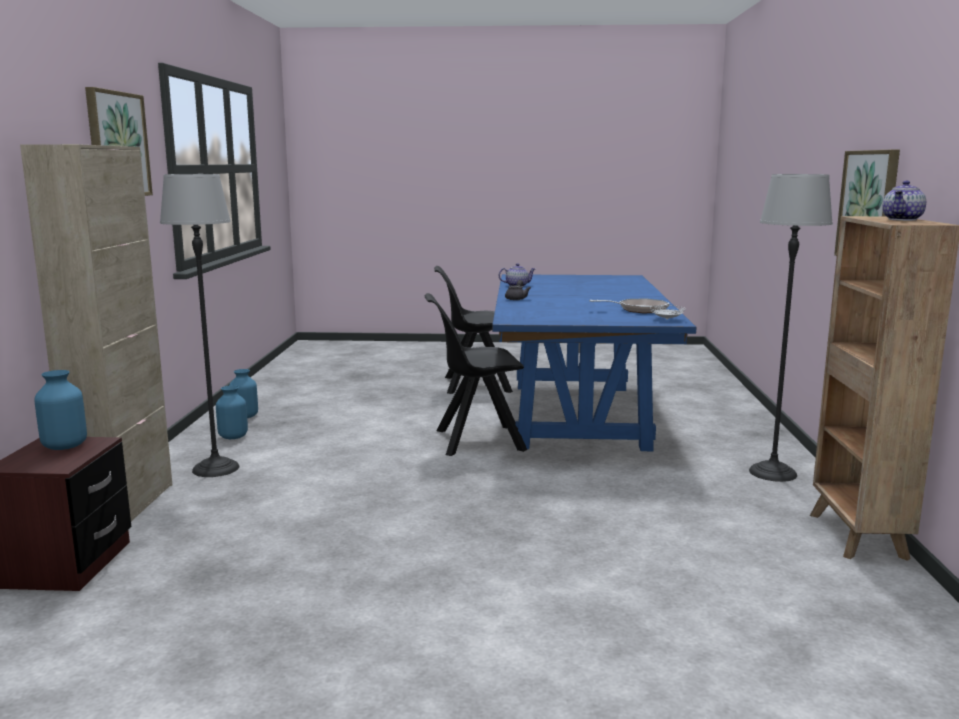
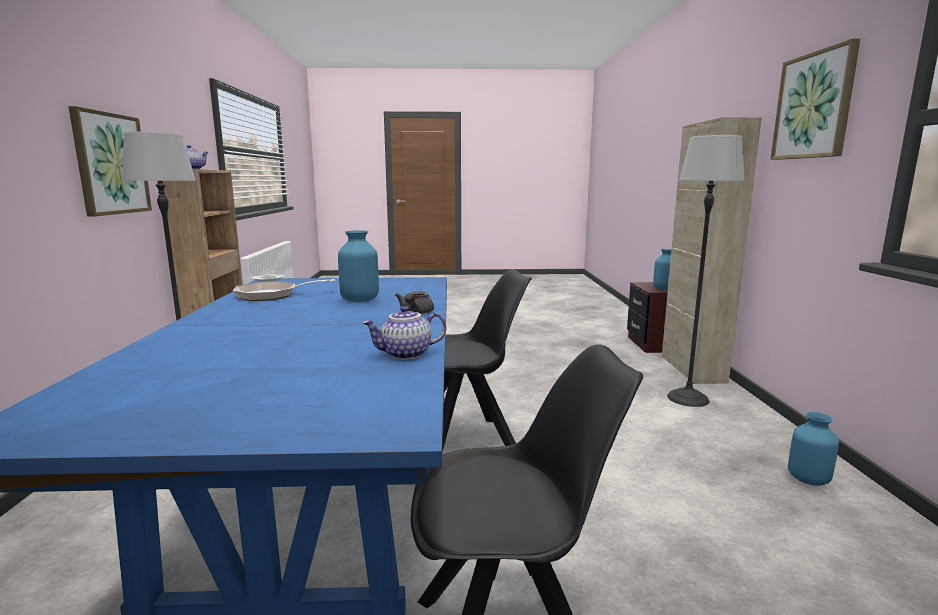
camera: 175 degrees right, 0 degrees up
blue vase [216,385,248,439] -> blue vase moved to [338,230,379,302]

